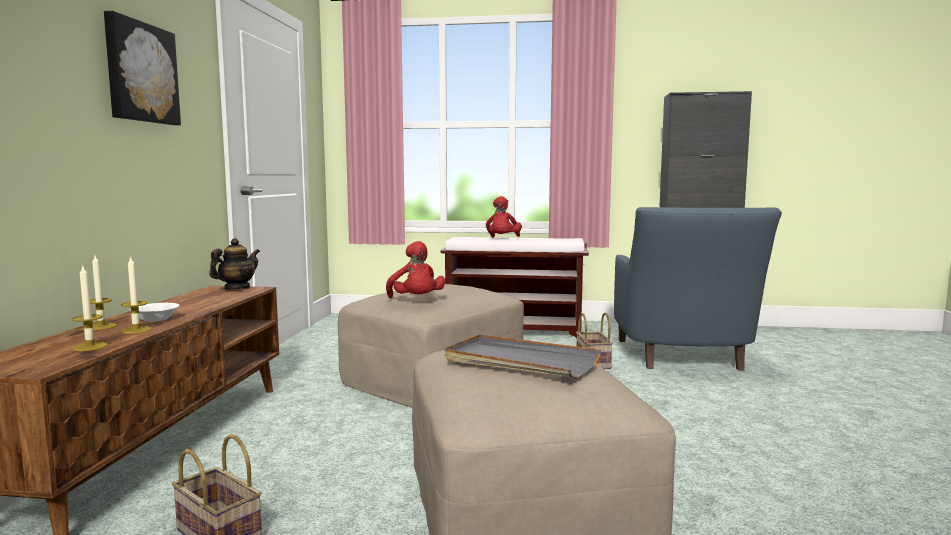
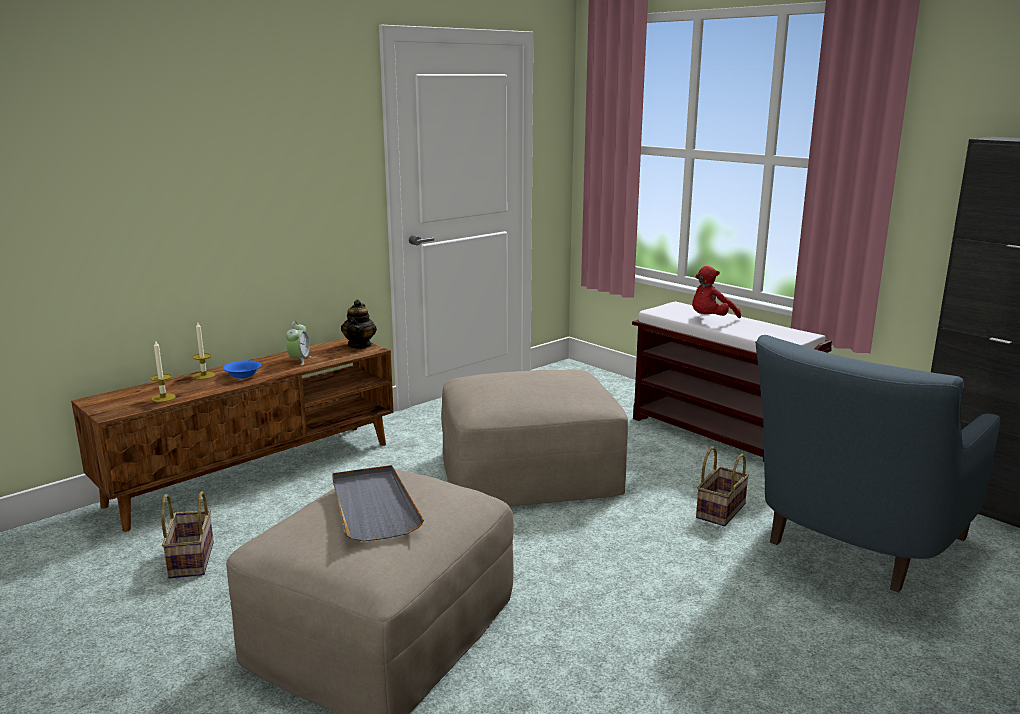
camera: 40 degrees right, 10 degrees up
picture [104,11,181,125] -> none
candle [121,256,152,334] -> none
white bowl [130,303,180,322] -> blue bowl [223,360,261,379]
teapot [209,238,260,289] -> teapot turned 105 degrees clockwise [341,300,377,349]
red plush toy [386,241,446,298] -> none
none -> alarm clock [286,321,311,365]

